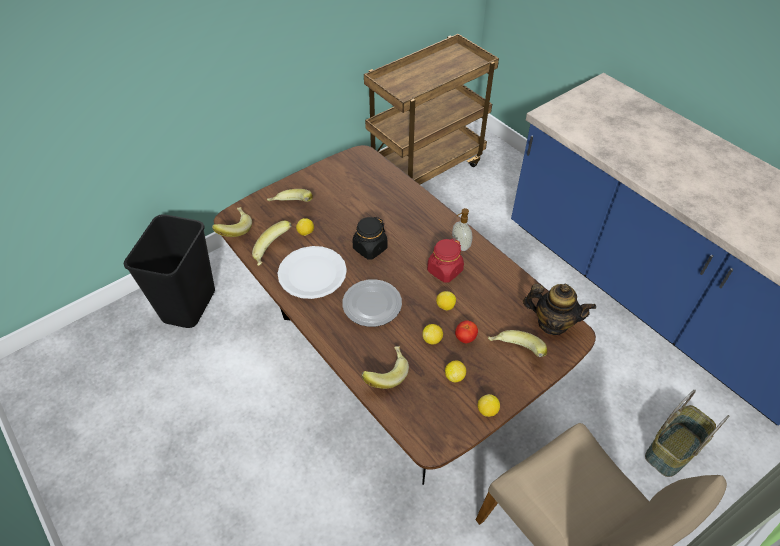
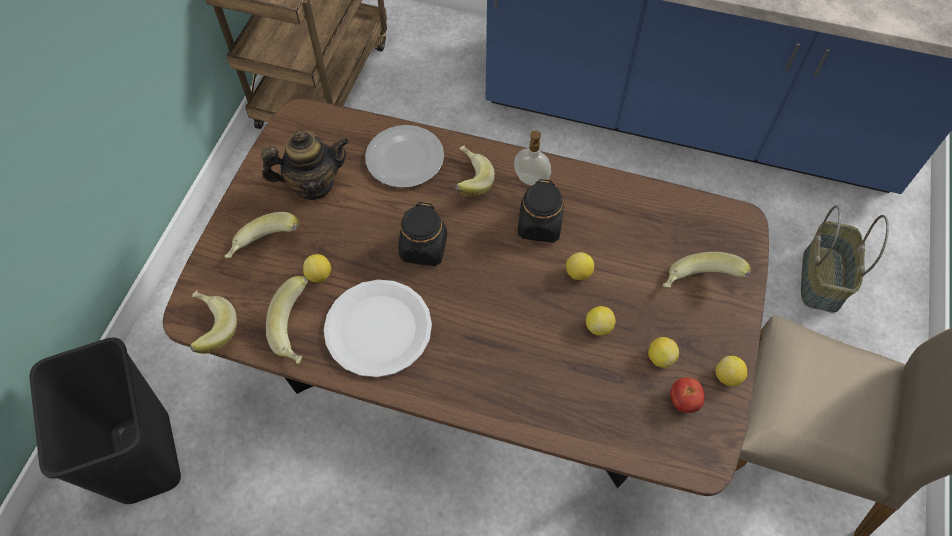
camera: 35 degrees left, 10 degrees up
plate [342,279,402,327] -> plate moved to [365,125,444,188]
banana [362,346,409,389] -> banana moved to [455,145,495,196]
red jar [427,238,464,283] -> black jar [518,179,564,242]
tomato [455,320,478,343] -> tomato moved to [670,377,705,413]
teapot [523,284,596,335] -> teapot moved to [261,130,349,200]

